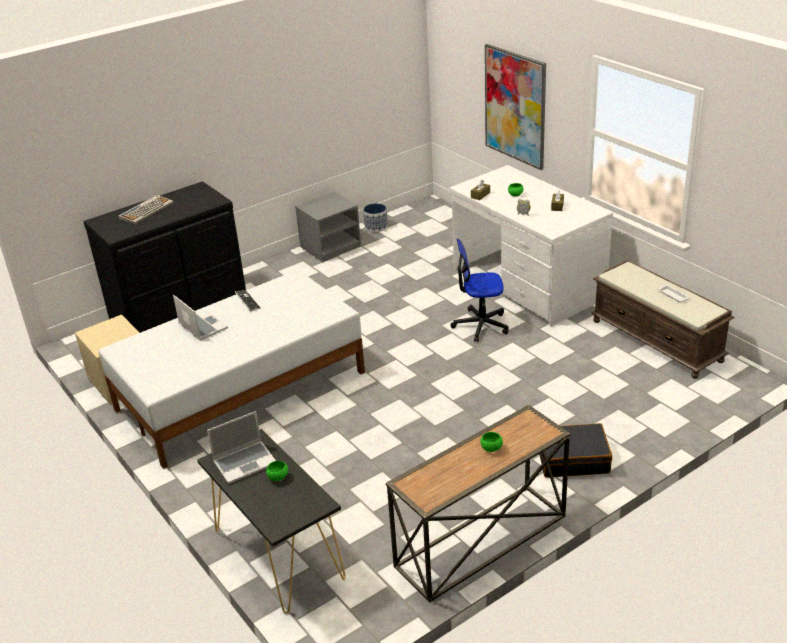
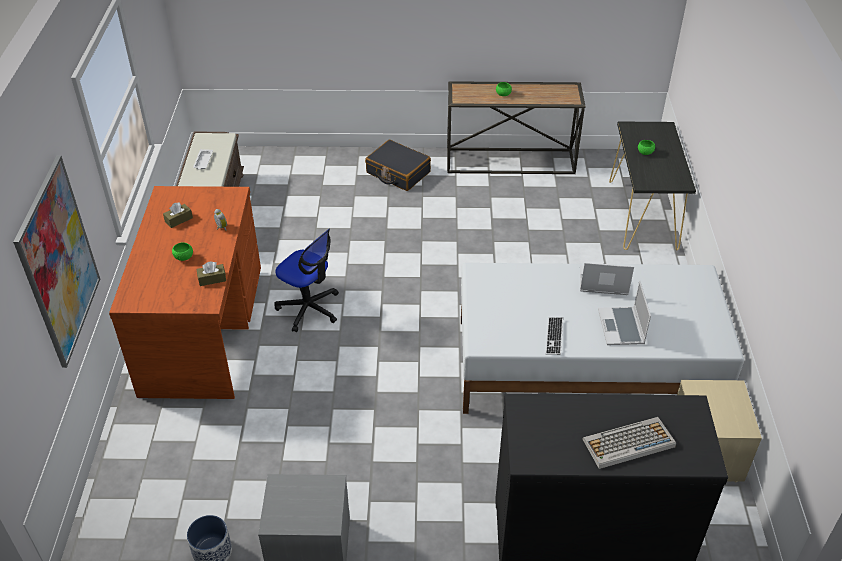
camera: 145 degrees left, 10 degrees up
laptop [207,411,276,484] -> laptop moved to [580,262,634,295]
white desk [449,165,613,326] -> brown desk [109,186,261,399]

